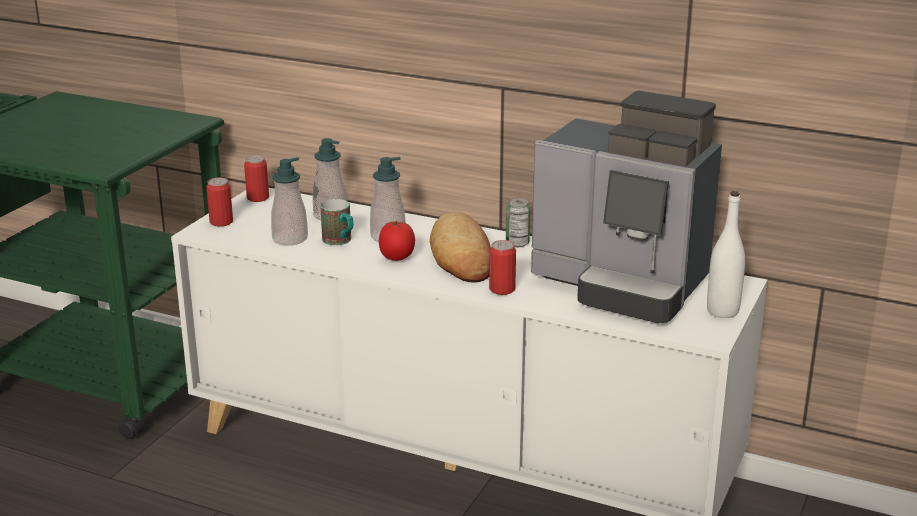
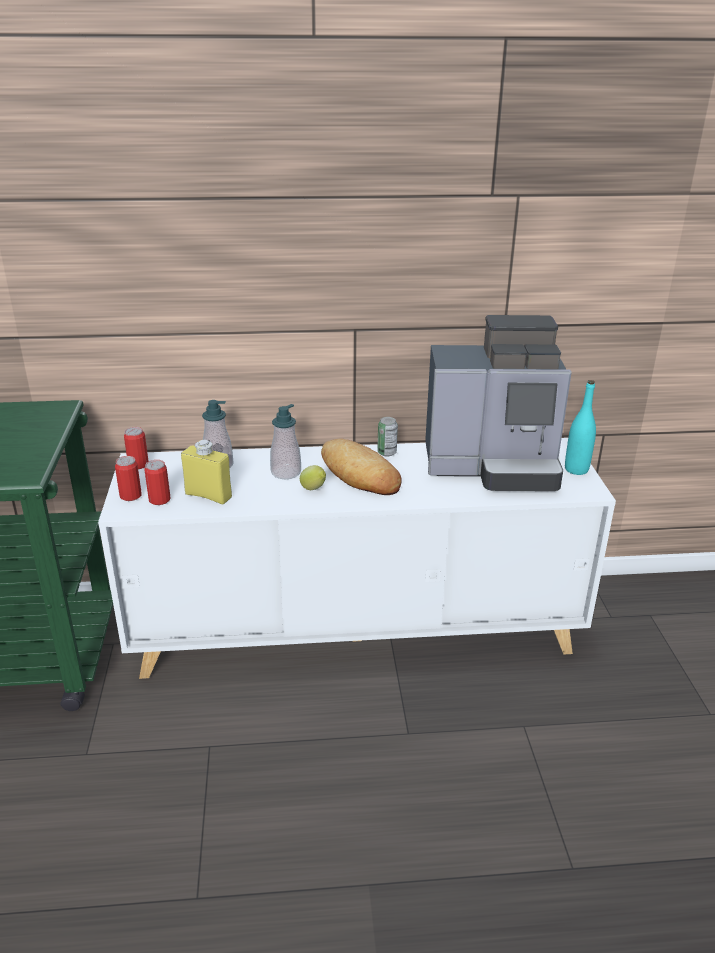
camera: 30 degrees left, 5 degrees up
soap dispenser [271,157,308,245] -> yellow bottle [181,440,232,504]
mug [320,199,353,245] -> none
tomato [379,220,415,261] -> lemon [300,465,326,490]
can [489,240,516,295] -> can moved to [144,460,171,505]
white bottle [707,191,745,318] -> turquoise bottle [565,380,596,475]

